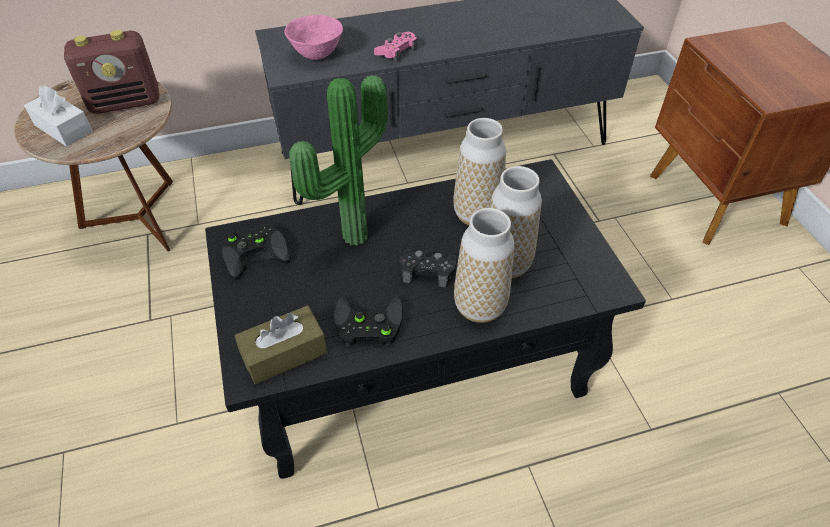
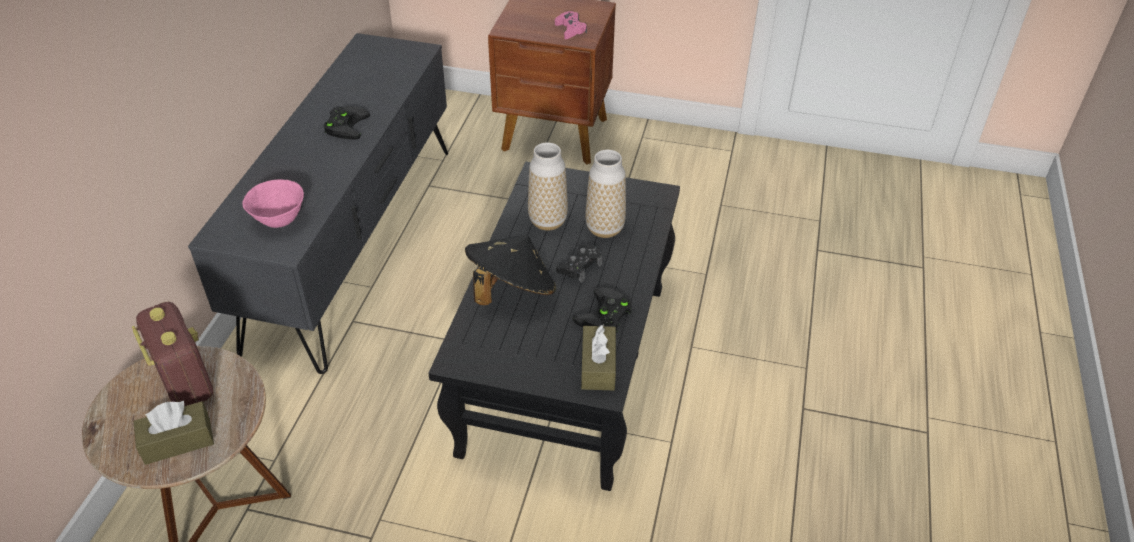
camera: 60 degrees left, 5 degrees down
white tissue box [24,86,93,146] -> brown tissue box [133,401,214,465]
radio [64,30,159,114] -> radio turned 45 degrees counterclockwise [132,302,213,406]
black game controller [222,224,291,280] -> black game controller moved to [324,106,370,140]
potted plant [289,75,388,246] -> black hat [465,235,556,305]
pink game controller [374,32,417,63] -> pink game controller moved to [555,11,587,39]
vase [454,208,514,323] -> none

